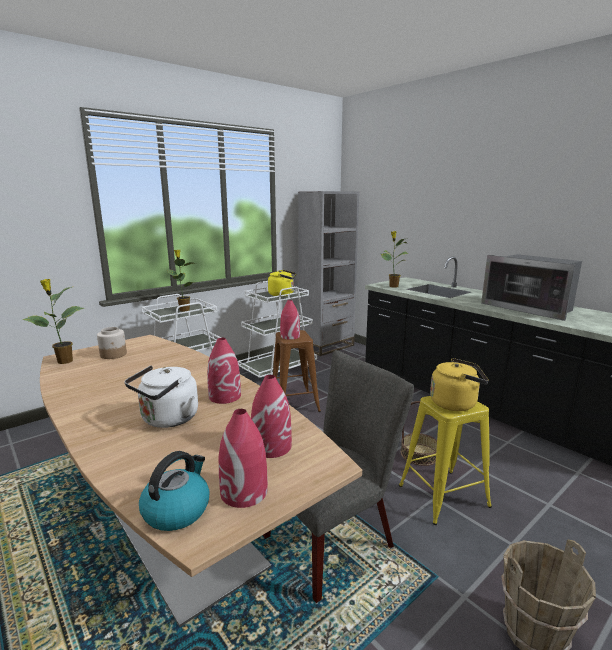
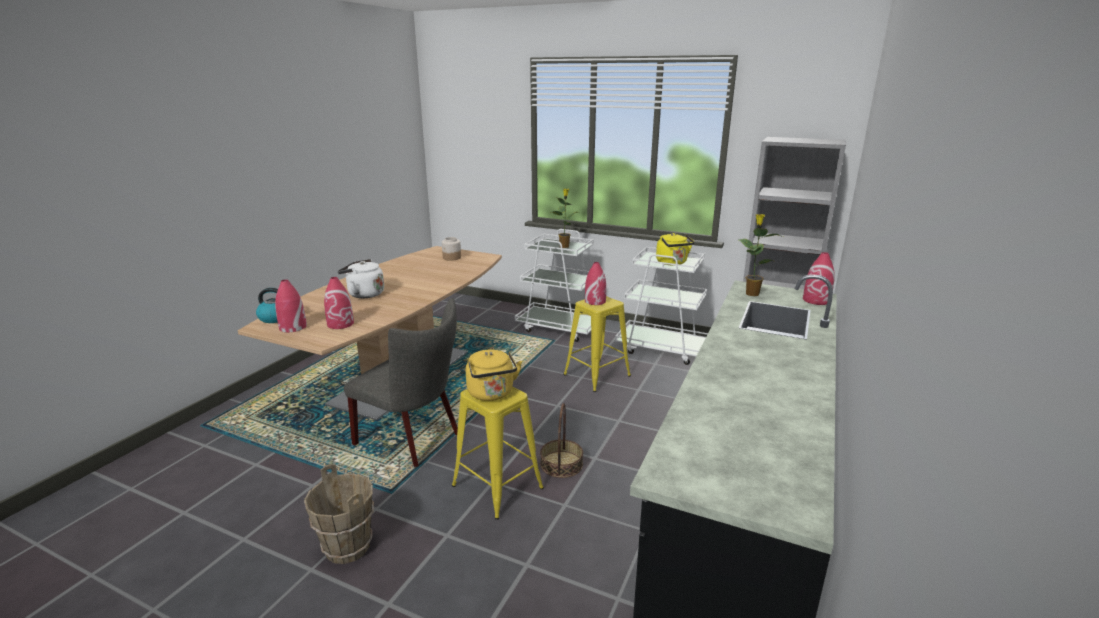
camera: 65 degrees right, 5 degrees up
potted plant [22,279,84,364] -> none
red vase [207,338,241,404] -> red vase moved to [803,252,834,305]
brown stool [273,330,321,412] -> yellow stool [563,296,631,392]
microwave [481,254,582,321] -> none

